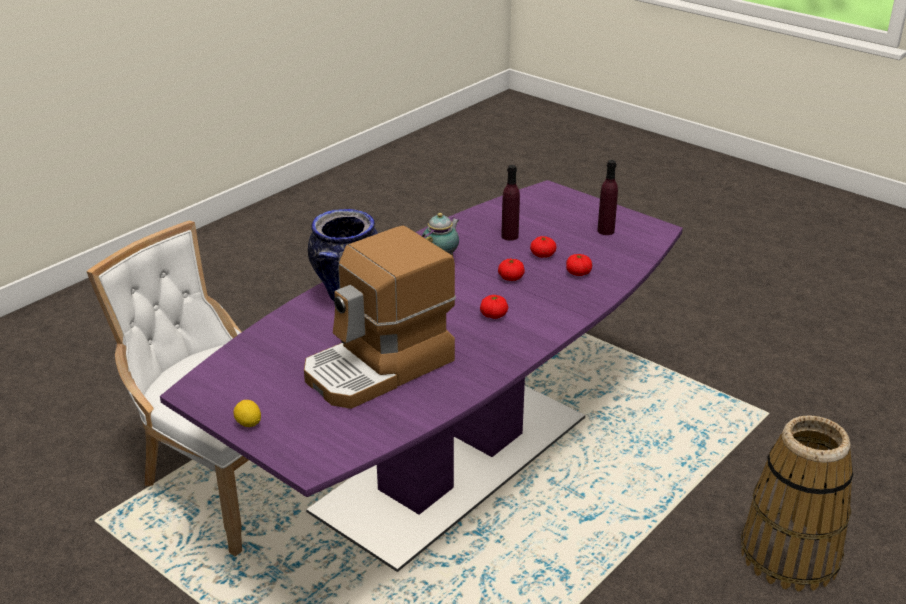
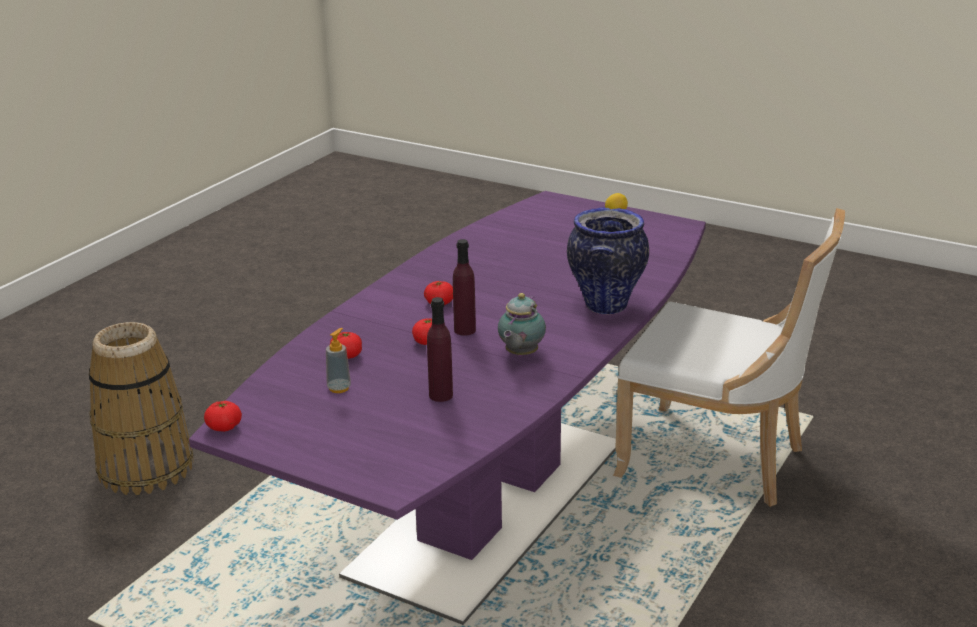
camera: 170 degrees right, 5 degrees down
coffee machine [304,226,456,409] -> none
tomato [530,236,557,258] -> tomato moved to [204,401,242,432]
purple bottle [597,160,618,235] -> purple bottle moved to [453,239,476,336]
none -> soap dispenser [326,328,351,393]

